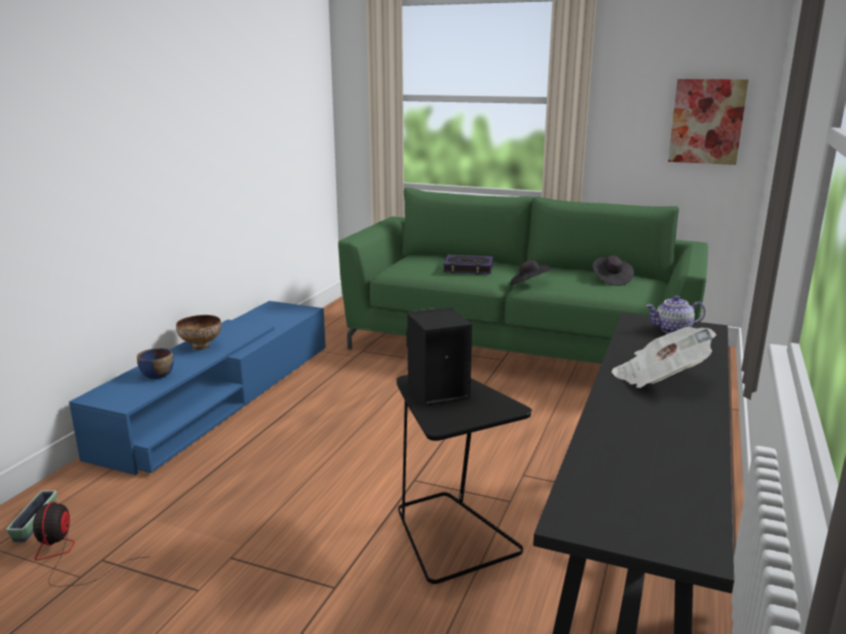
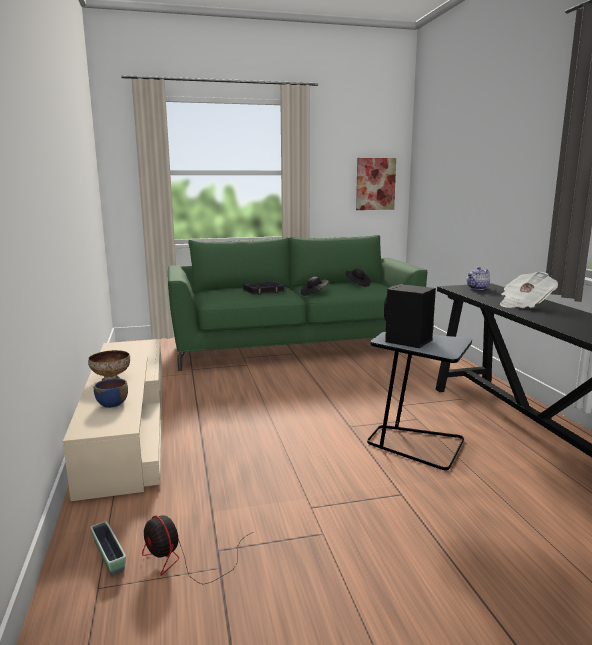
camera: 35 degrees left, 5 degrees down
blue tv stand [69,301,326,475] -> beige tv stand [63,339,162,501]

